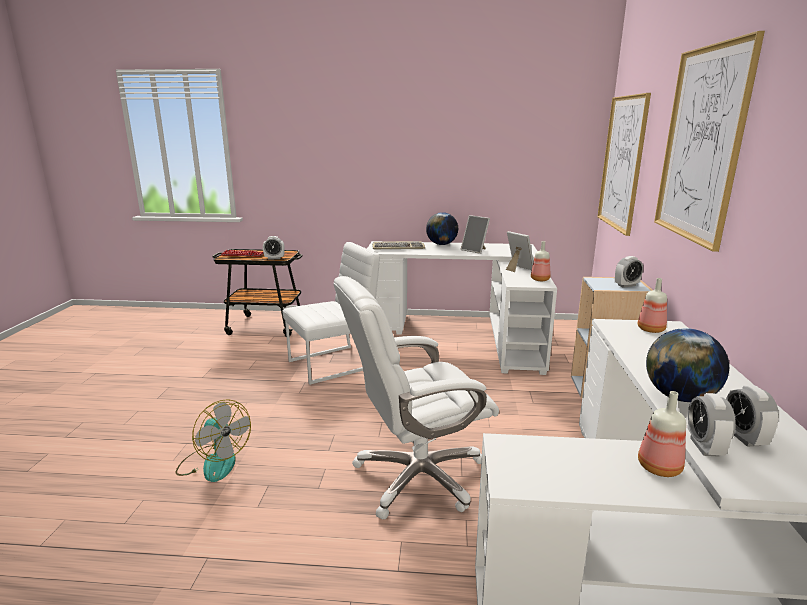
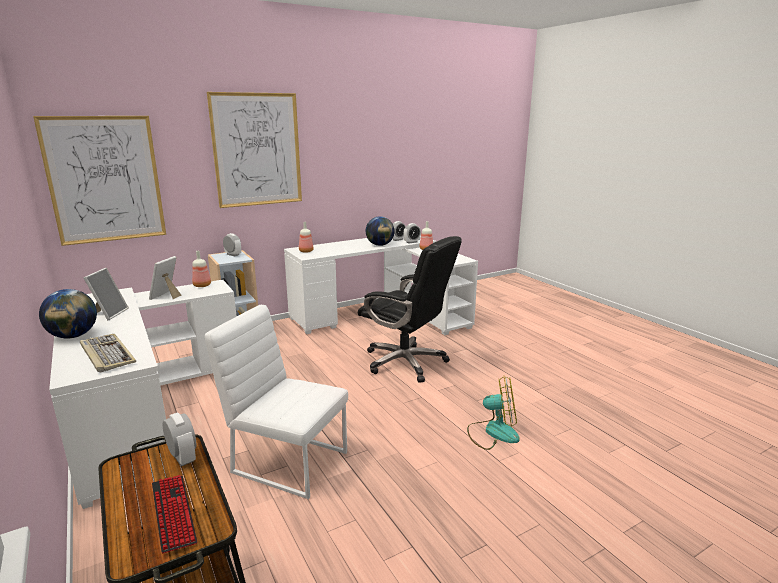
camera: 125 degrees left, 0 degrees up
fan [176,399,251,482] -> fan turned 90 degrees clockwise [467,377,520,450]
white office chair [333,276,499,519] -> black office chair [358,236,462,383]

